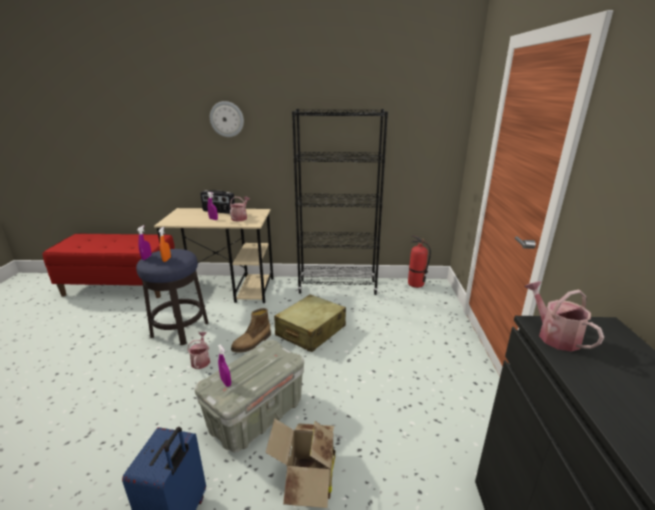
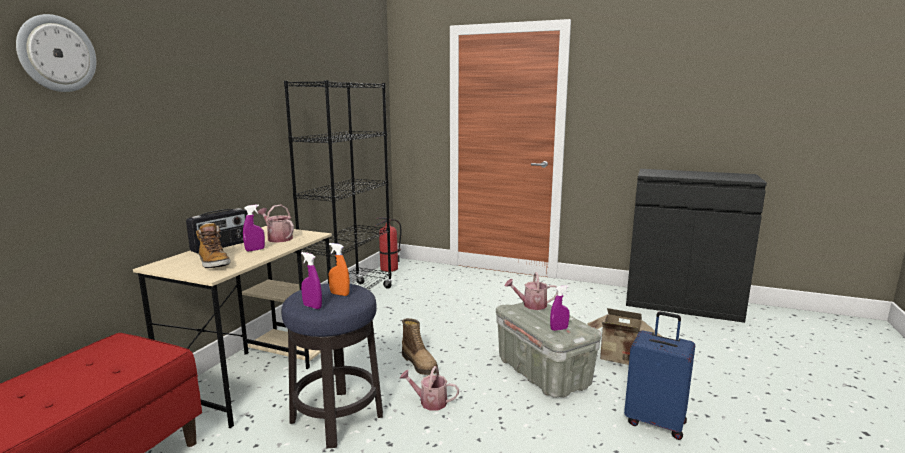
camera: 70 degrees left, 10 degrees down
wall clock [210,101,244,137] -> wall clock moved to [16,14,96,92]
beige suitcase [274,294,346,352] -> none
watering can [524,281,604,352] -> watering can moved to [505,272,558,310]
none -> boot [196,223,231,268]

